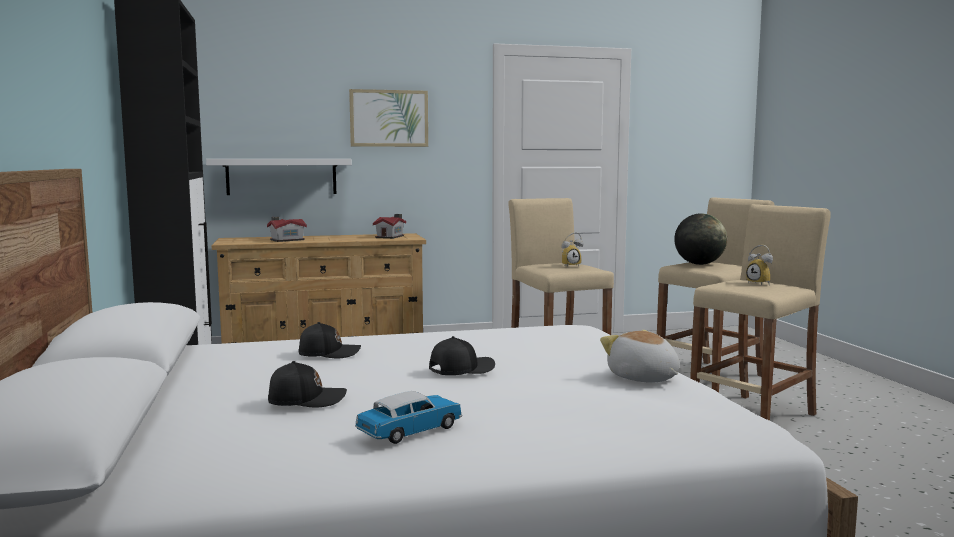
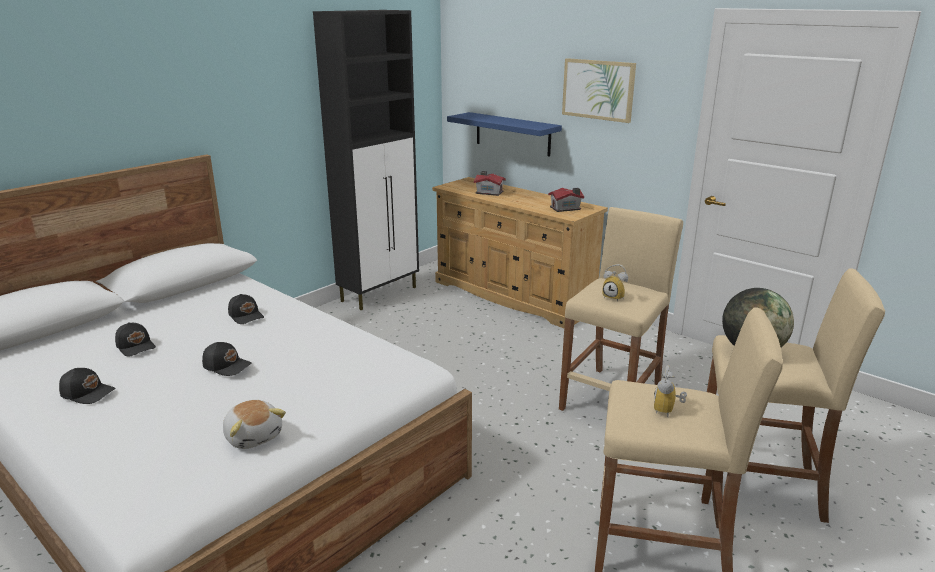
camera: 55 degrees right, 15 degrees up
white shelf [206,159,352,195] -> blue shelf [447,112,562,157]
toy car [355,391,462,444] -> black cap [59,368,116,404]
plush toy [600,330,680,383] -> plush toy turned 120 degrees clockwise [223,400,286,449]

